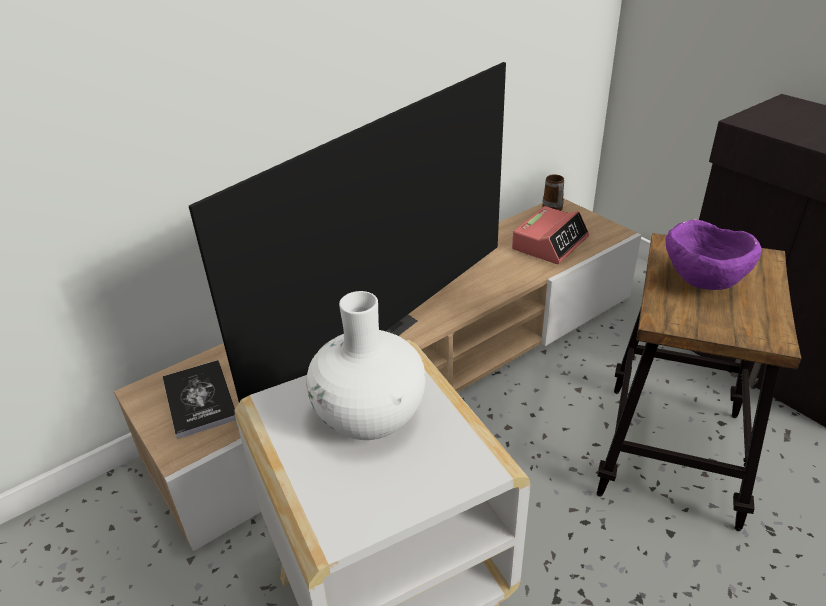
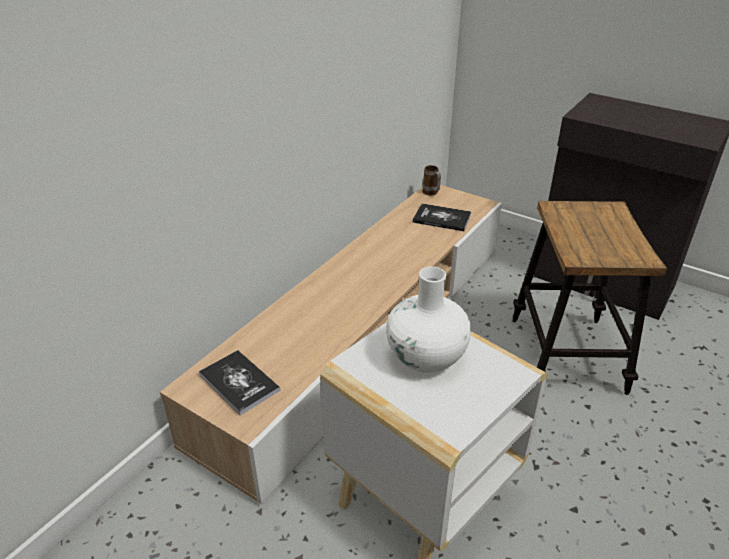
camera: 20 degrees left, 0 degrees up
television [189,62,506,402] -> none
alarm clock [512,206,589,264] -> book [413,203,471,231]
purple bowl [665,219,762,290] -> none

